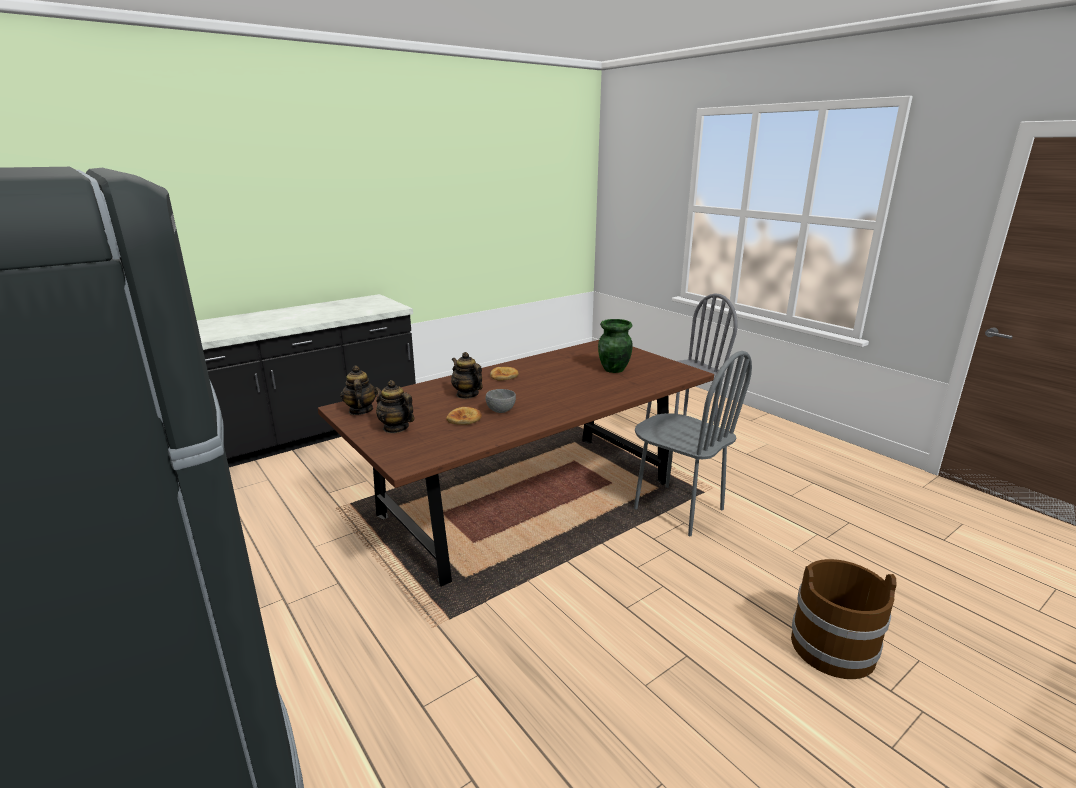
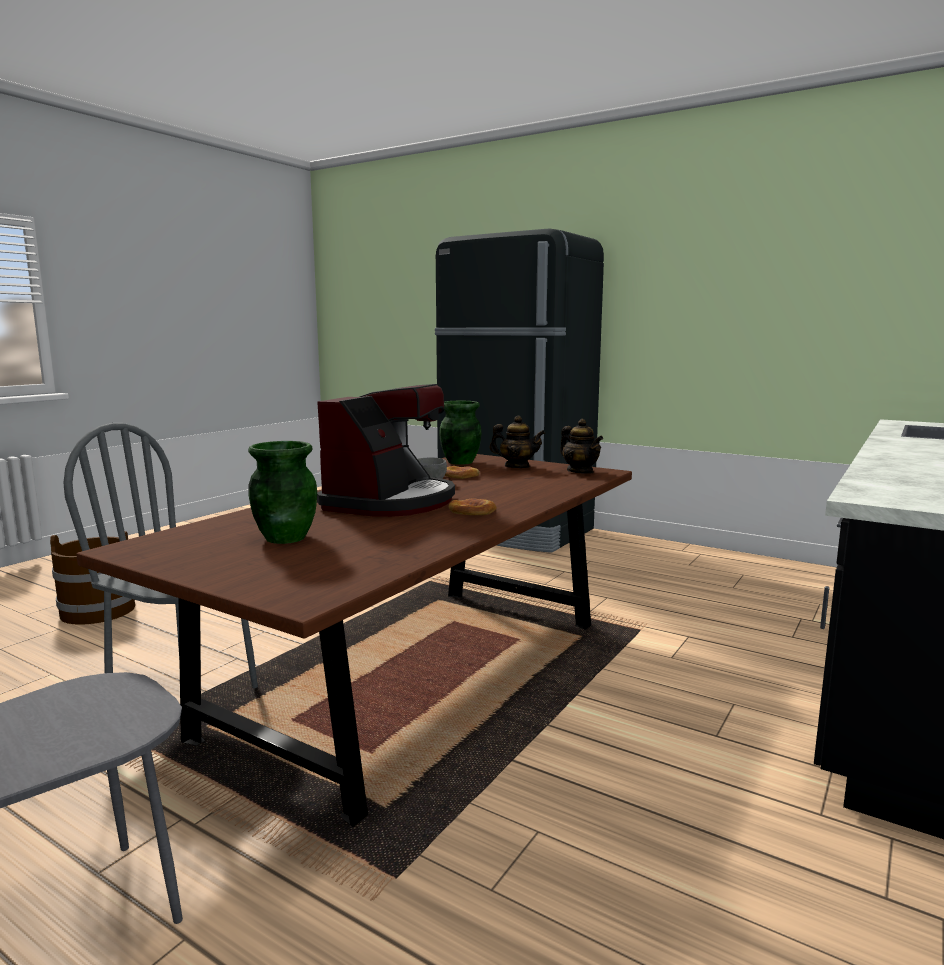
camera: 160 degrees right, 10 degrees down
teapot [451,352,483,399] -> none
none -> coffee machine [317,384,455,517]
none -> green vase [439,401,482,465]

